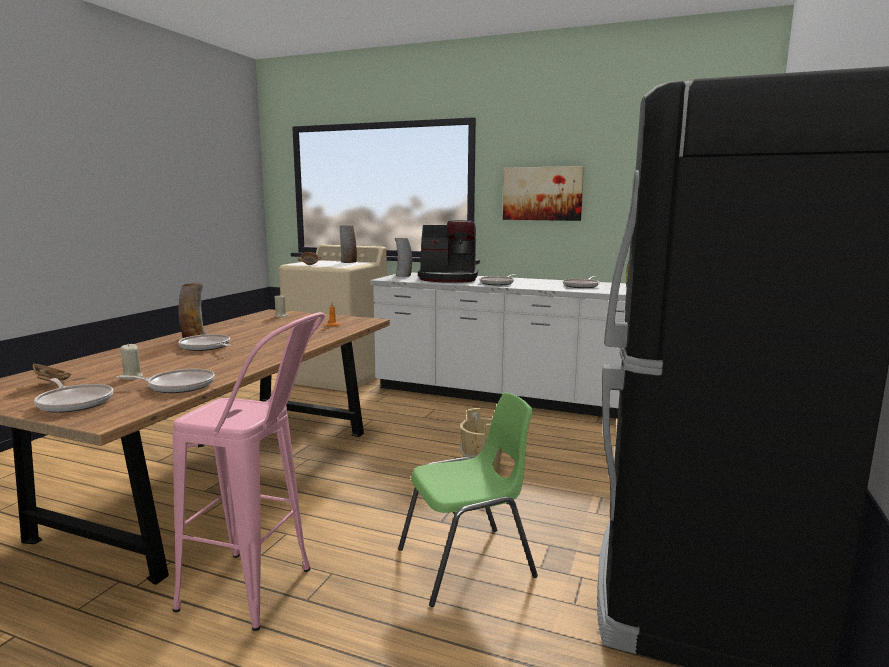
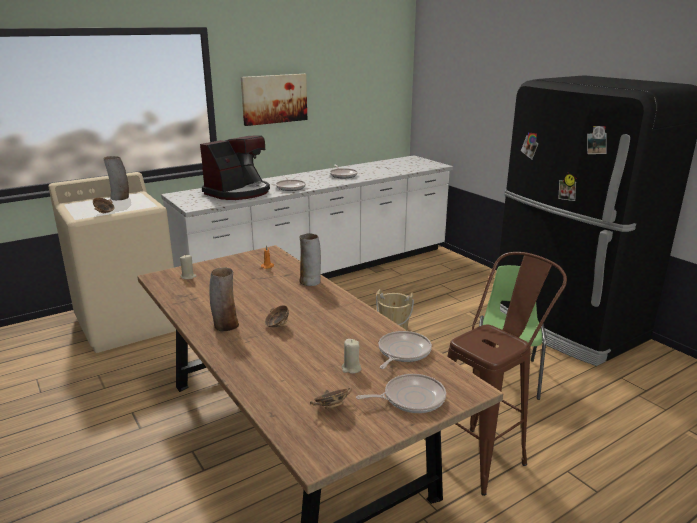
camera: 55 degrees left, 10 degrees up
pink stool [173,312,325,631] -> brown stool [447,252,567,496]
frying pan [178,334,231,351] -> bowl [265,305,289,328]
vase [395,238,412,277] -> vase moved to [299,233,321,286]

